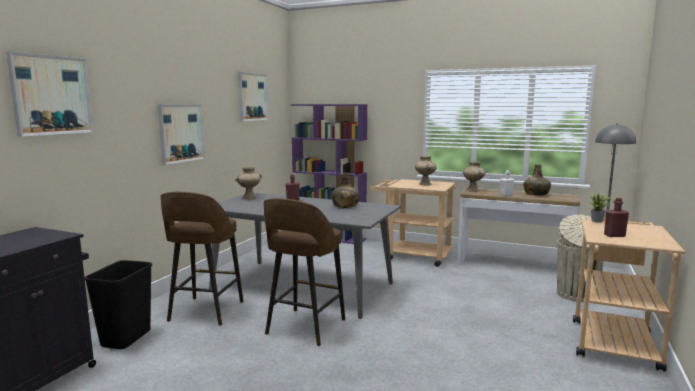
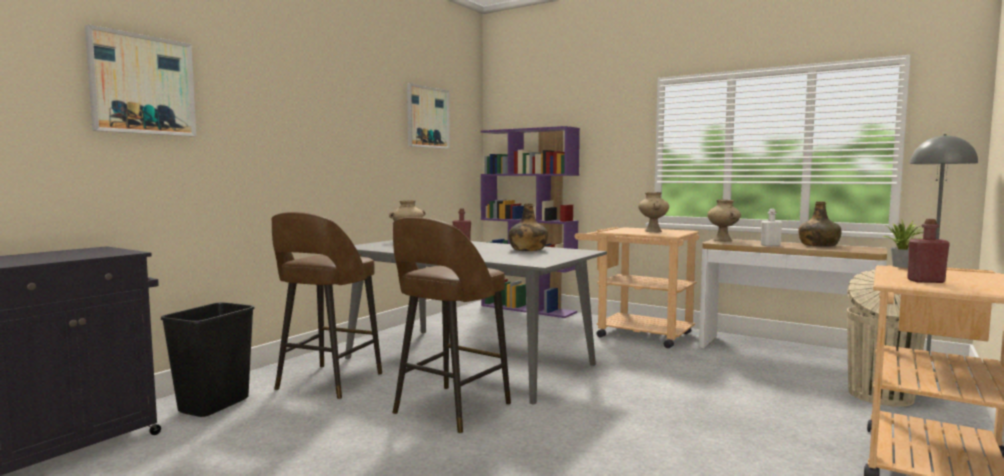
camera: 10 degrees right, 5 degrees down
picture [158,104,205,165] -> none

